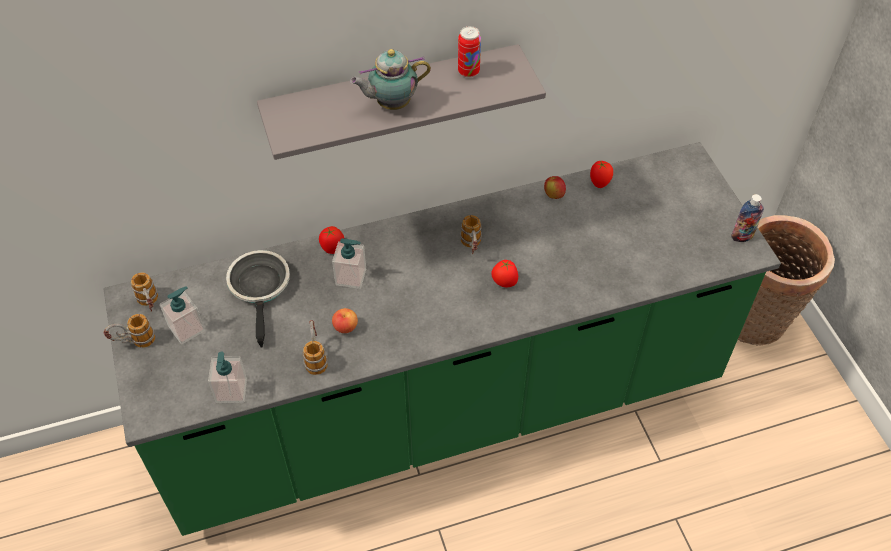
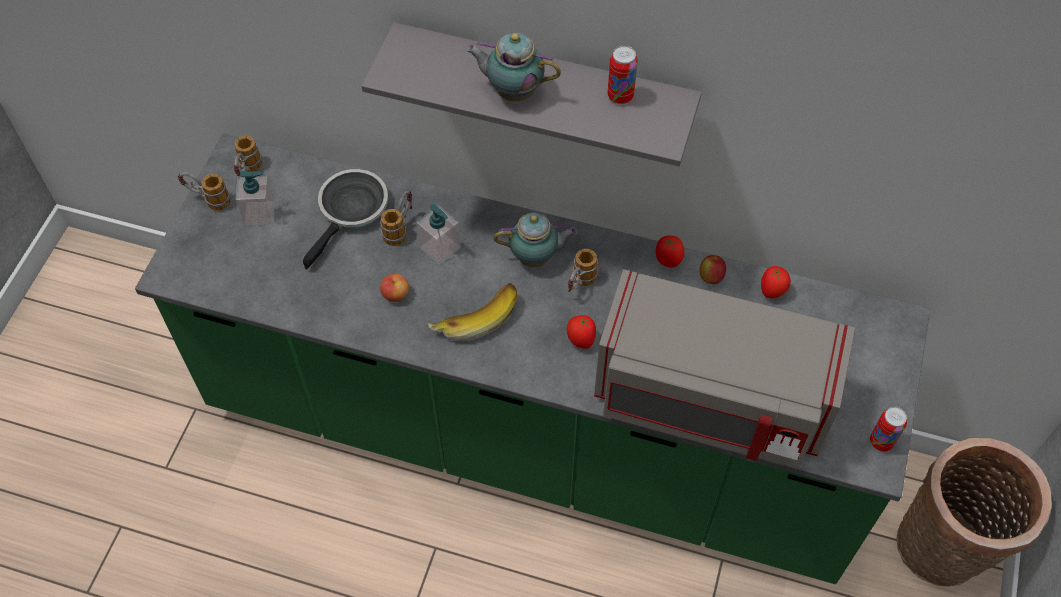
camera: 35 degrees right, 5 degrees up
soap dispenser [208,352,247,403] -> none
mug [303,320,328,375] -> mug moved to [380,190,412,246]
tomato [319,226,345,254] -> tomato moved to [656,235,684,268]
bottle [731,194,764,242] -> can [870,407,907,452]
none -> banana [428,283,517,341]
none -> teapot [494,212,578,267]
none -> grey microwave [594,269,855,469]

